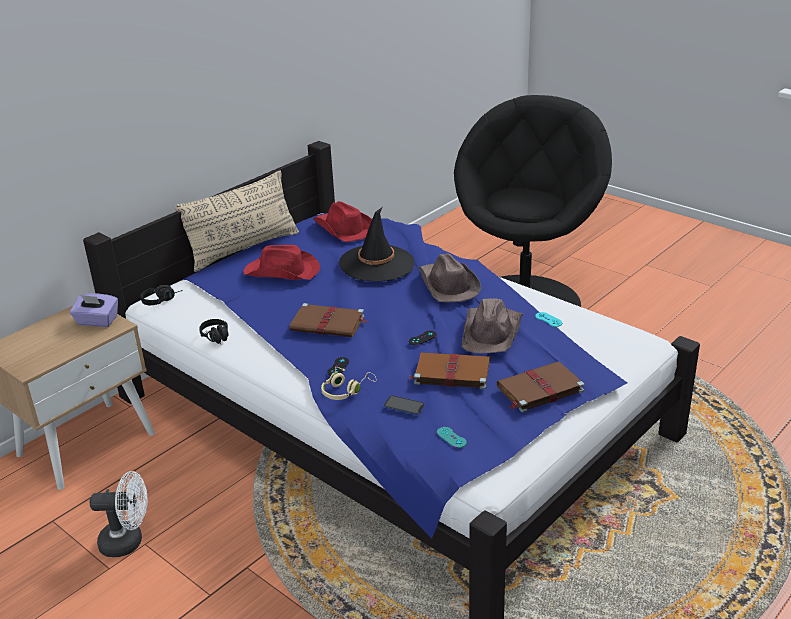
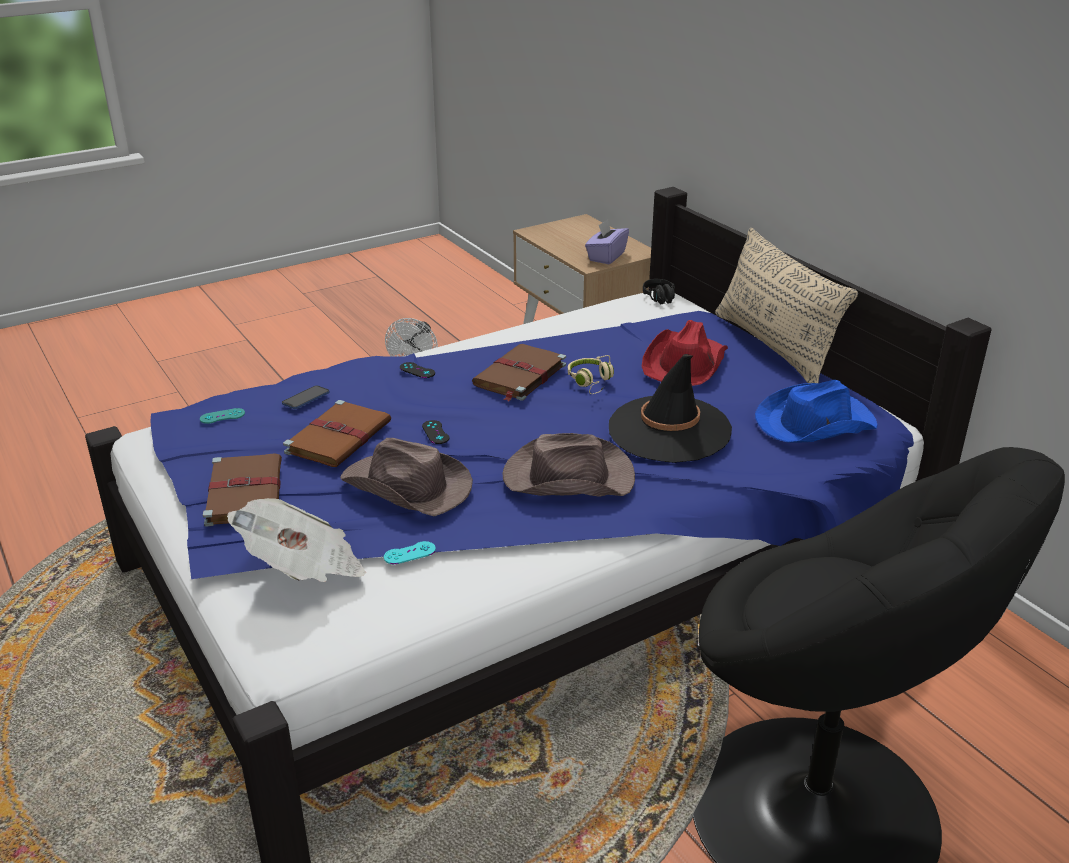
camera: 105 degrees right, 0 degrees up
black headphones [199,319,229,344] -> none
red hat [313,201,372,242] -> blue hat [755,380,878,442]
beige headphones [321,367,377,400] -> beige headphones moved to [568,355,614,394]
none -> newspaper [227,498,366,582]

